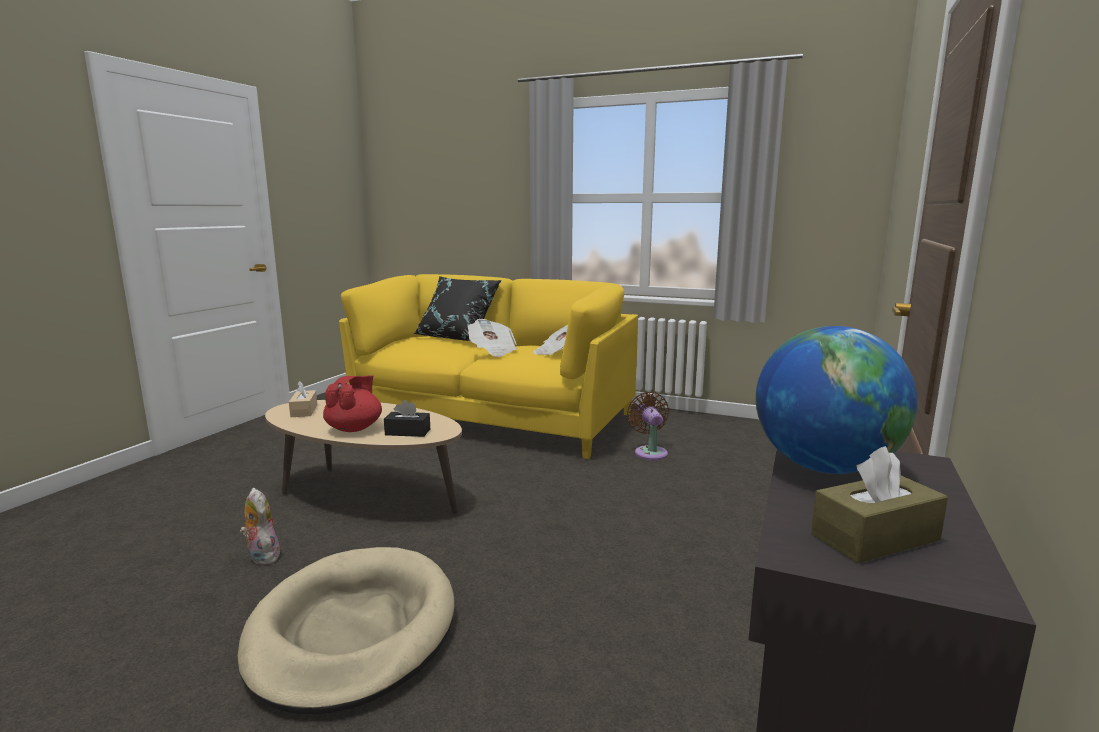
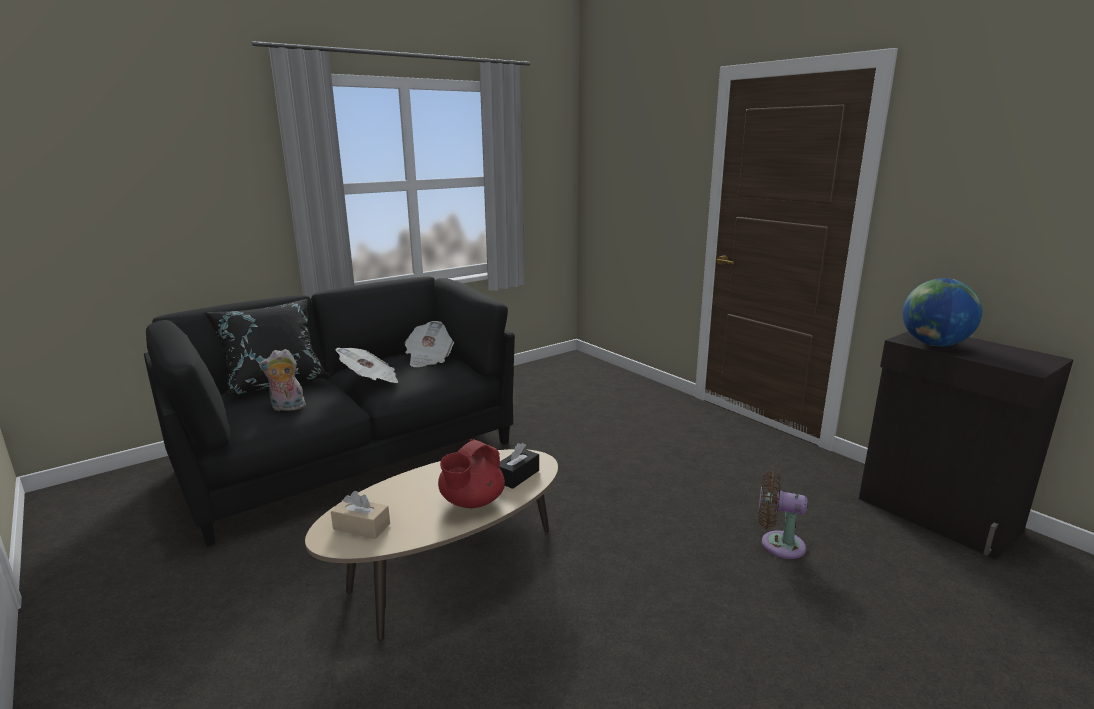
camera: 60 degrees left, 5 degrees up
beige dog bed [237,547,455,714] -> none
plush toy [240,488,280,565] -> plush toy moved to [259,349,307,411]
red teapot [323,375,382,432] -> red teapot turned 105 degrees counterclockwise [438,439,505,508]
yellow sofa [339,274,638,459] -> black sofa [144,276,515,547]
brown fan [627,392,669,460] -> brown fan moved to [758,471,808,559]
brown tissue box [811,446,948,563] -> none

